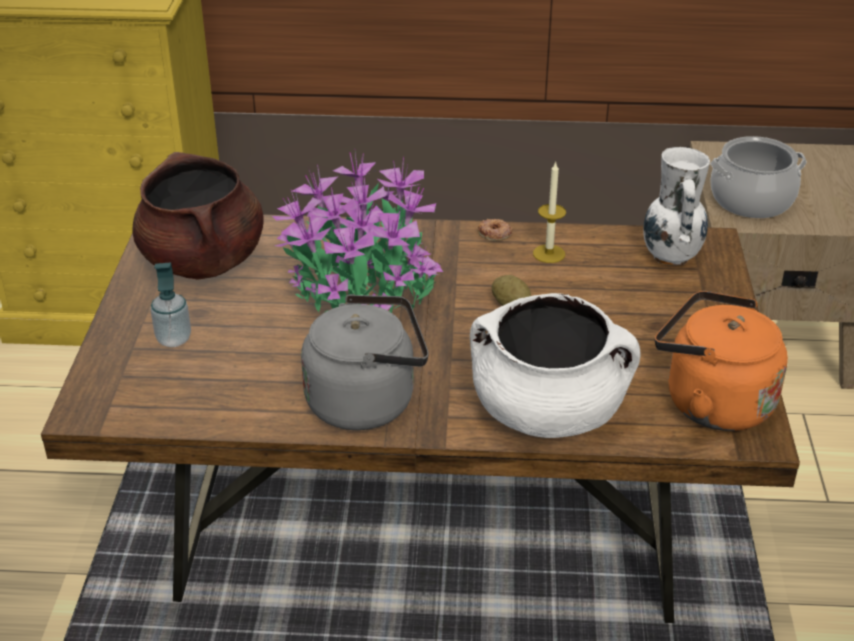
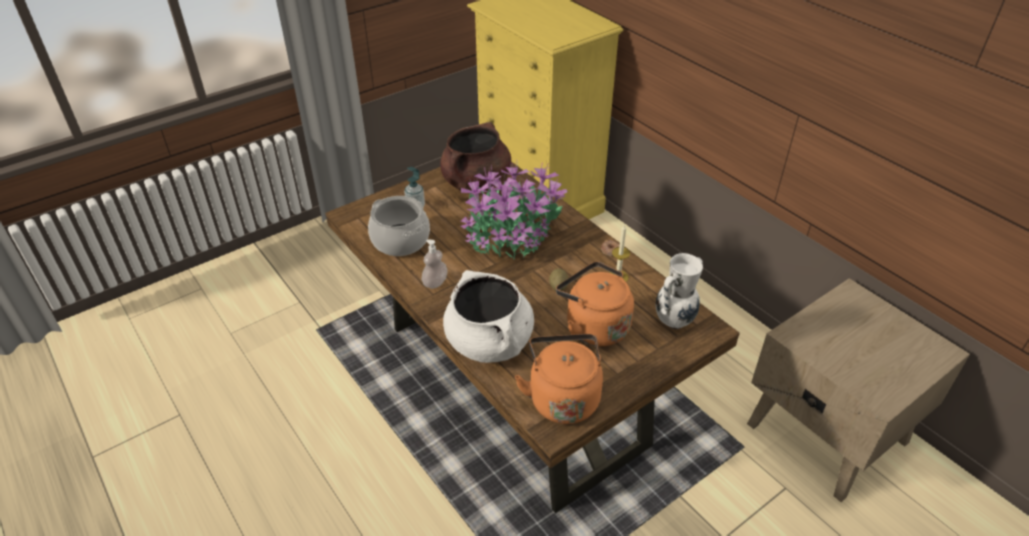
camera: 50 degrees right, 5 degrees up
grey kettle [301,294,429,430] -> soap dispenser [422,240,448,289]
cooking pot [710,136,807,218] -> cooking pot moved to [368,196,430,256]
none -> orange kettle [556,262,634,346]

